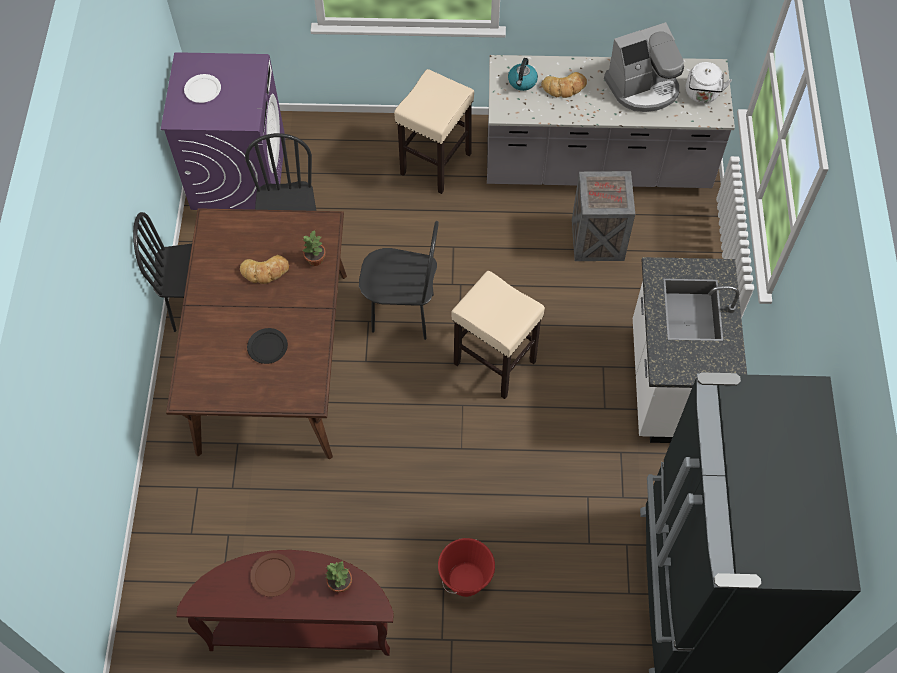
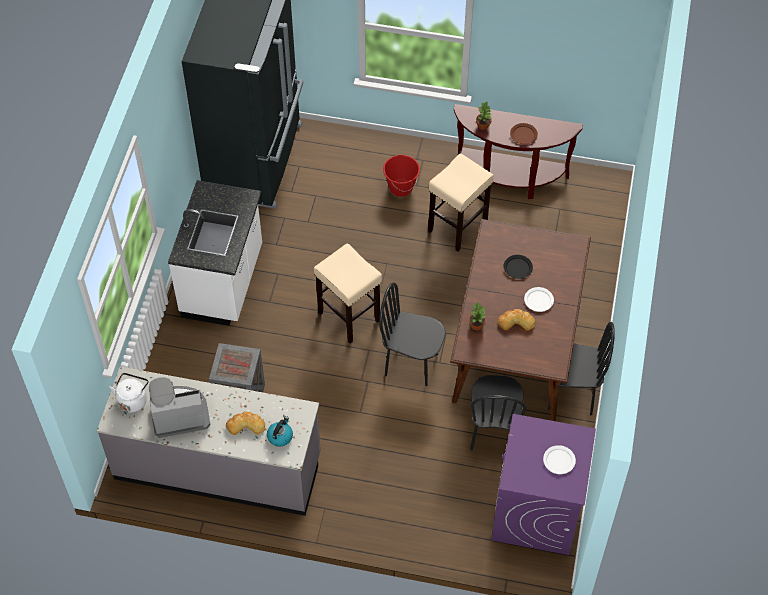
camera: 170 degrees left, 5 degrees down
beige stool [394,69,474,194] -> beige stool moved to [428,153,494,252]
none -> white plate [524,287,554,312]

